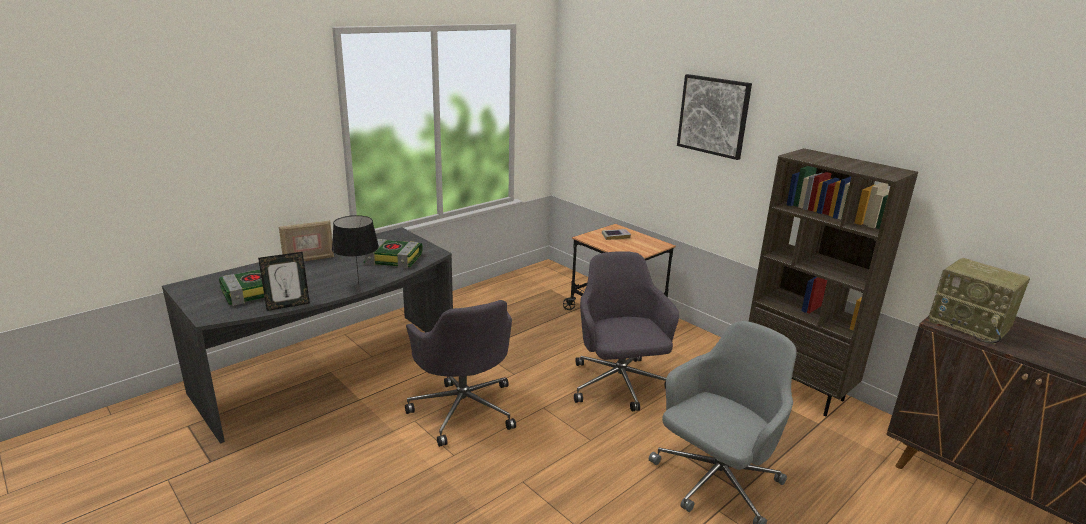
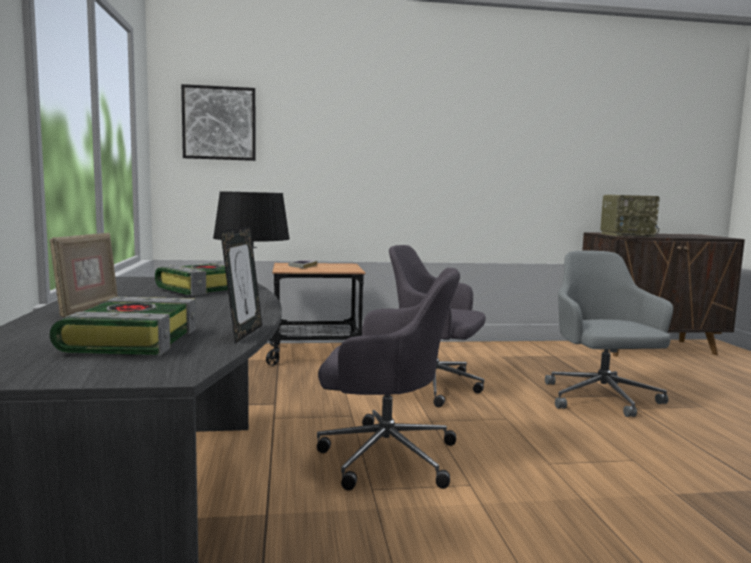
camera: 55 degrees left, 15 degrees down
picture [677,74,752,160] -> picture moved to [181,84,256,161]
brown bookcase [748,148,918,416] -> none

